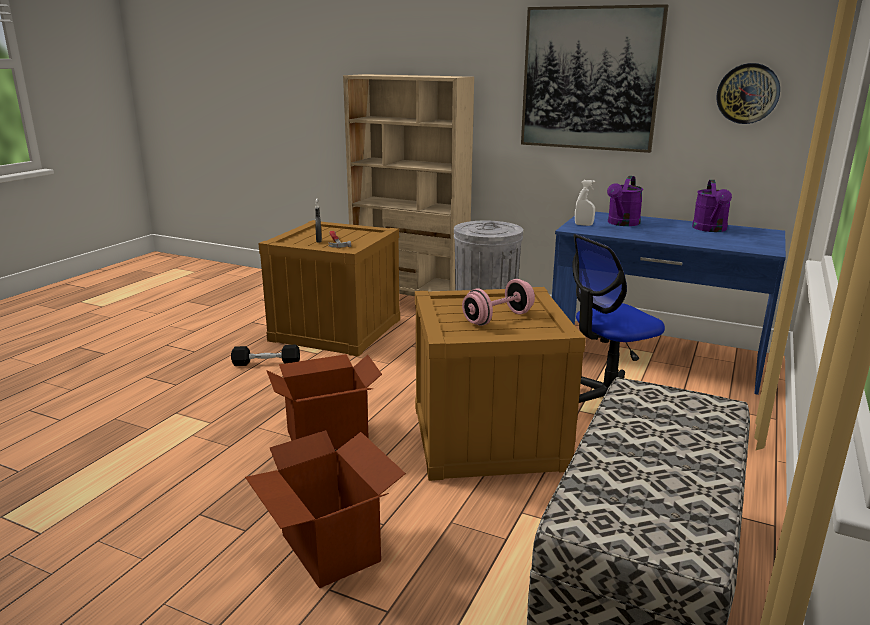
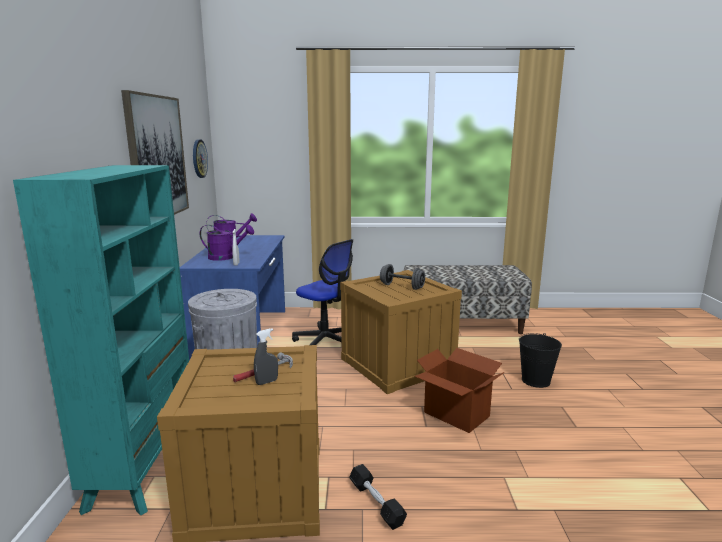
camera: 115 degrees left, 5 degrees down
cardboard box [245,430,406,589] -> black bucket [519,333,562,388]
beige bookcase [343,74,474,296] -> turquoise bookcase [13,165,189,515]
pink dumbbell [462,279,535,326] -> grey dumbbell [380,264,425,290]

